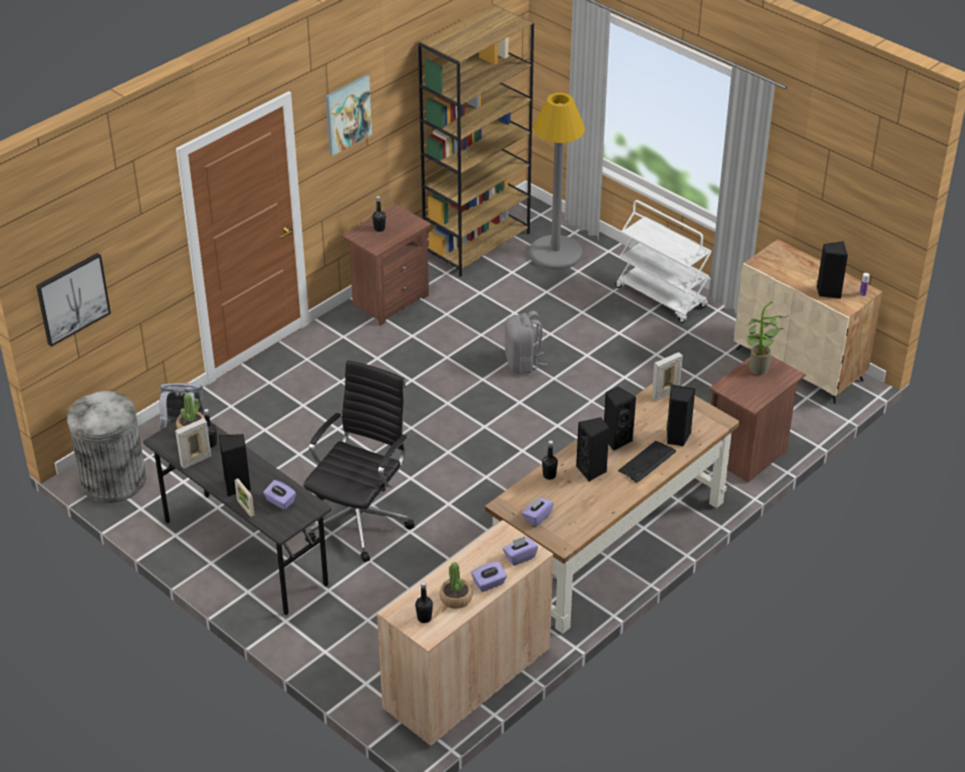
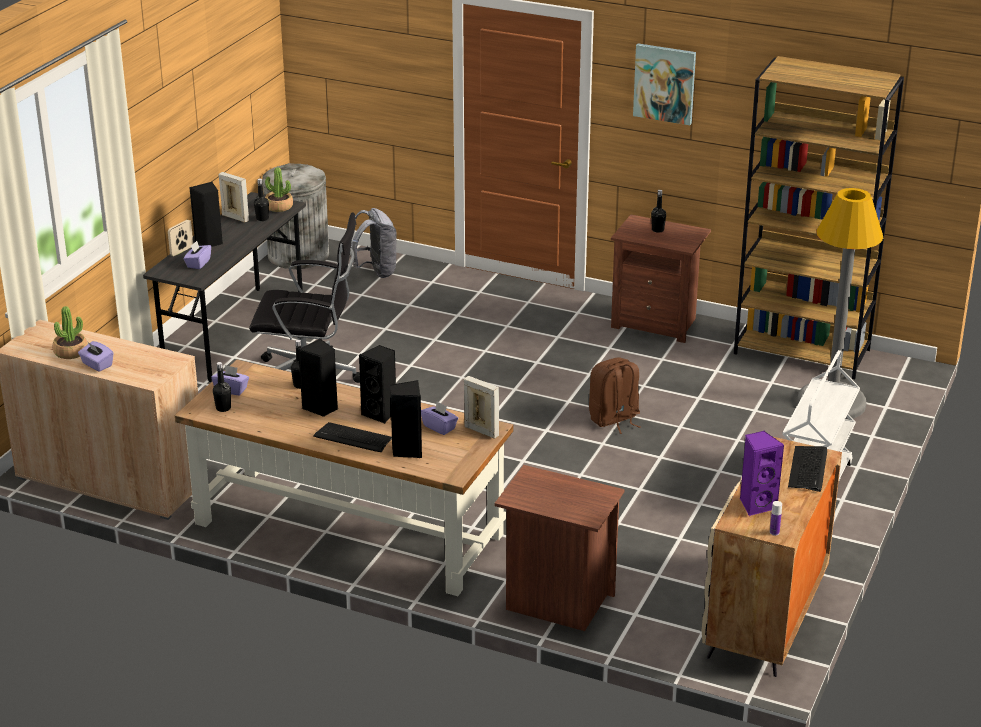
camera: 70 degrees right, 10 degrees down
picture [36,253,111,347] -> none
black bottle [415,582,433,623] -> black bottle moved to [213,362,231,412]
purple tissue box [503,536,538,566] -> purple tissue box moved to [421,401,458,435]
grey backpack [504,311,548,374] -> brown backpack [589,357,640,434]
potted plant [747,301,789,375] -> none
black speaker [817,241,848,299] -> purple speaker [740,431,784,516]
none -> keyboard [788,446,827,492]

